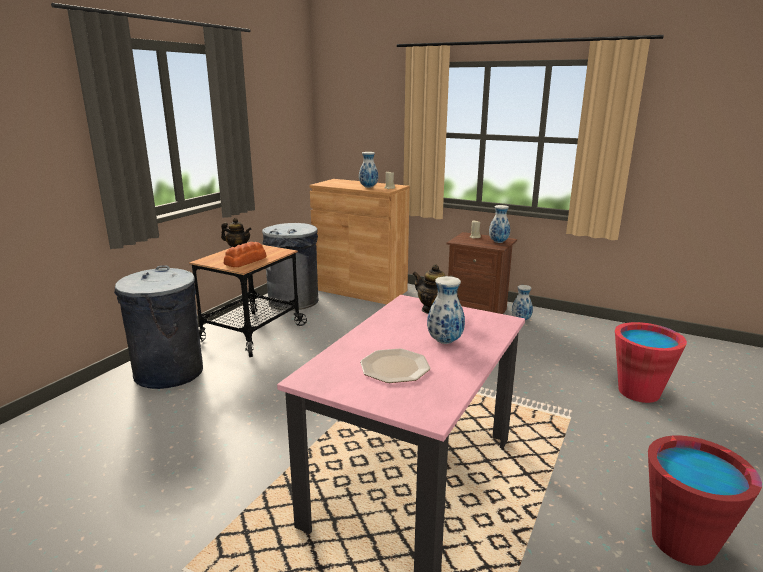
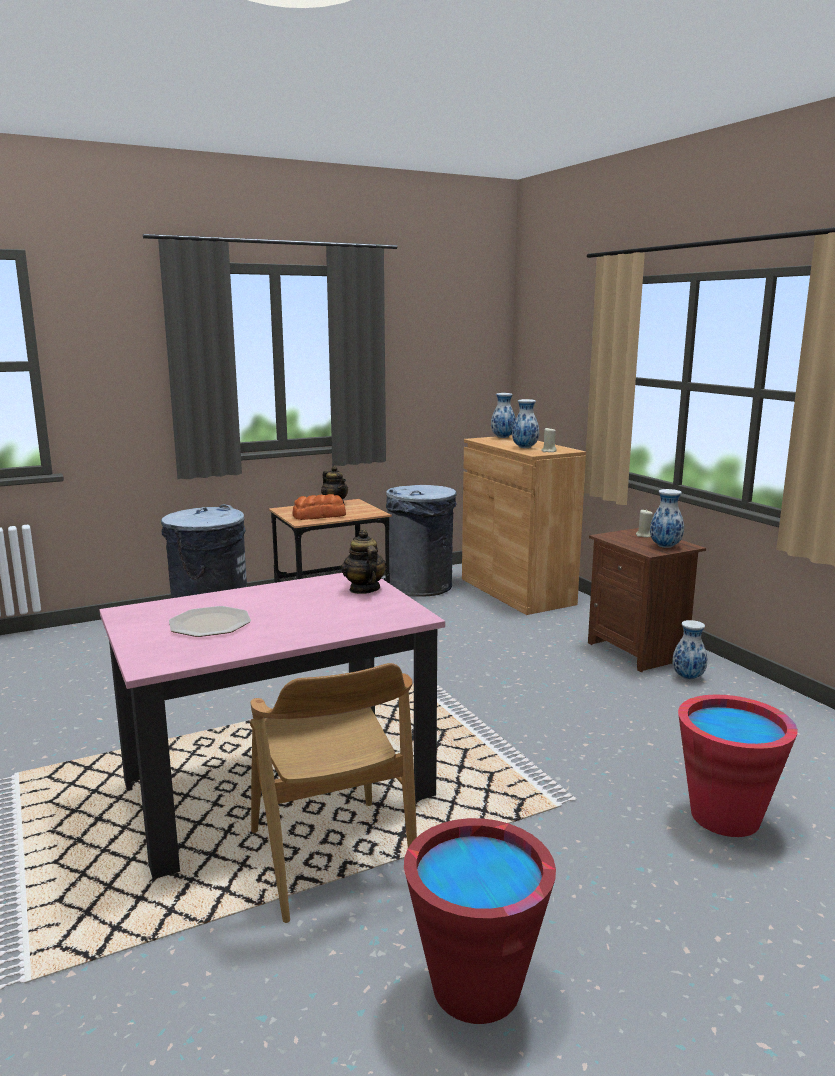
camera: 35 degrees right, 5 degrees down
vase [427,276,465,344] -> vase moved to [491,393,516,438]
none -> brown chair [250,663,417,923]

